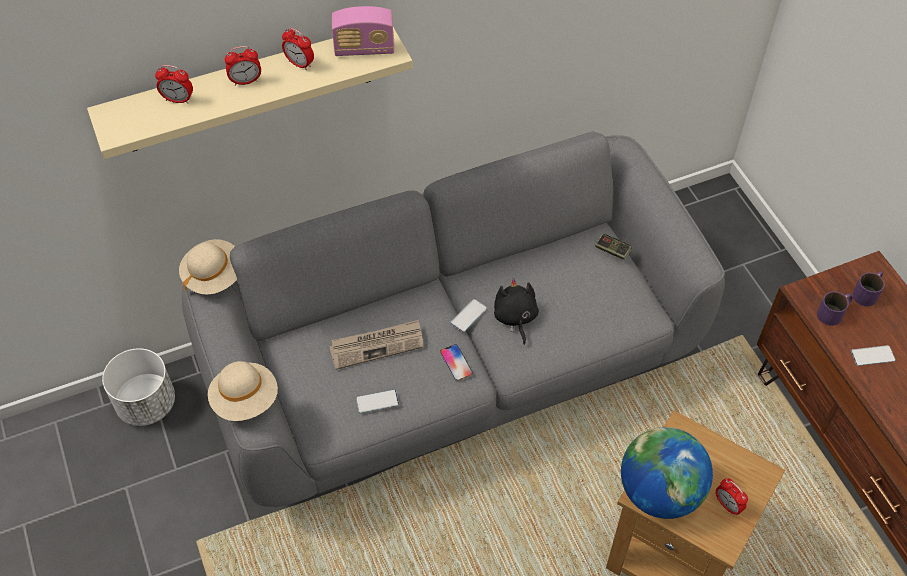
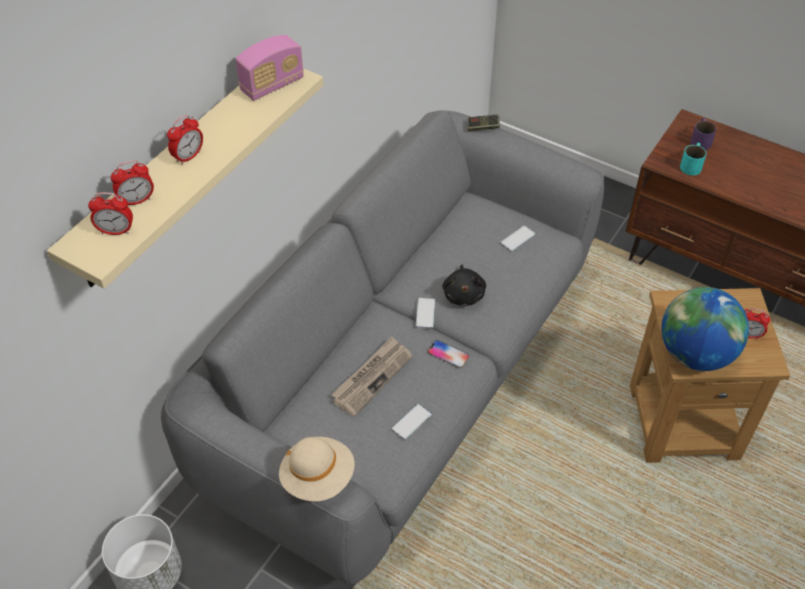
camera: 35 degrees left, 5 degrees down
beige hat [179,239,237,295] -> none
alarm clock [282,27,314,70] -> alarm clock moved to [88,192,133,235]
black plush toy [494,278,539,345] -> black plush toy turned 135 degrees counterclockwise [442,265,486,306]
game controller [595,234,632,260] -> game controller moved to [467,115,500,131]
purple mug [817,291,853,326] -> turquoise mug [680,143,707,176]
phone [851,345,896,366] -> phone moved to [500,225,535,252]

